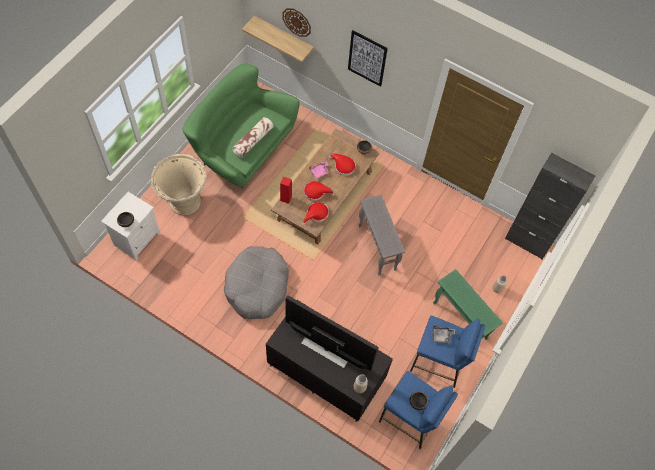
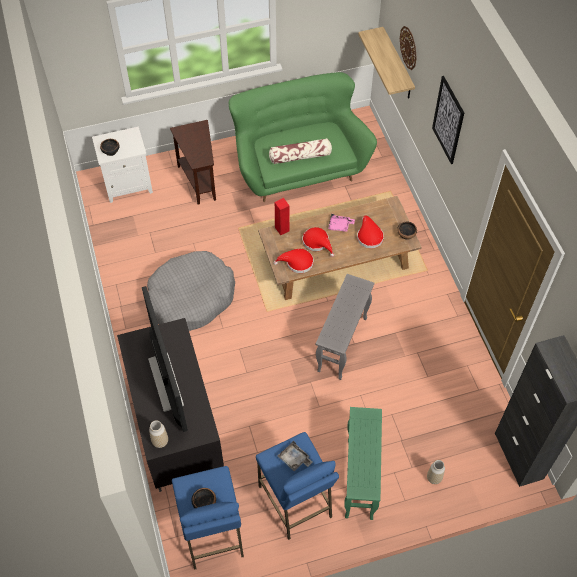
camera: 45 degrees right, 5 degrees down
beige planter [150,154,207,215] -> brown side table [170,120,216,204]

